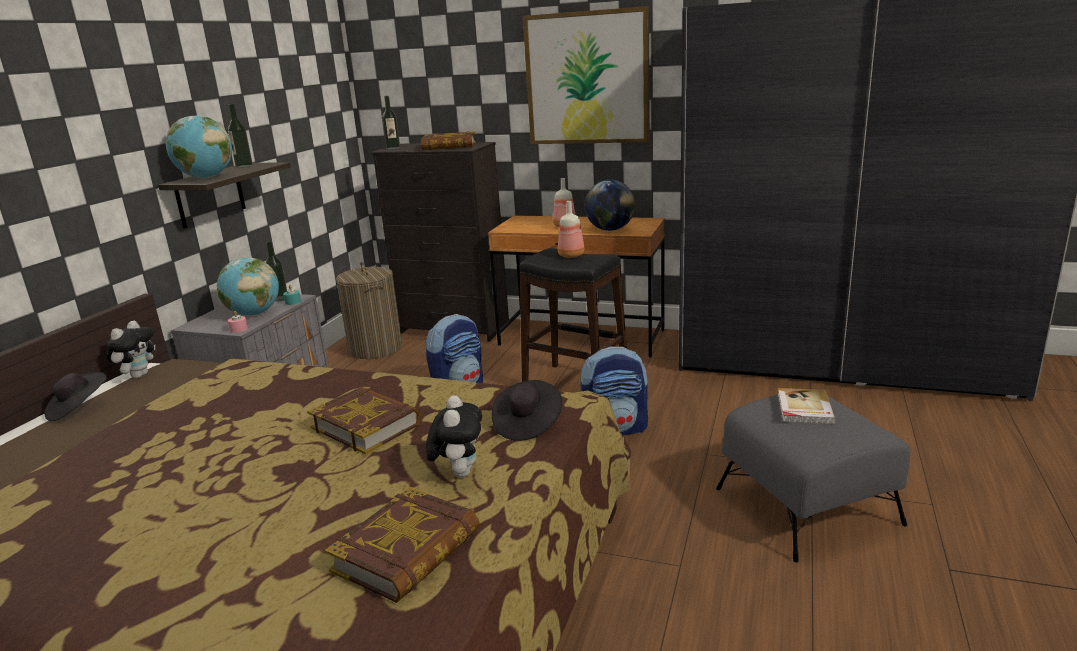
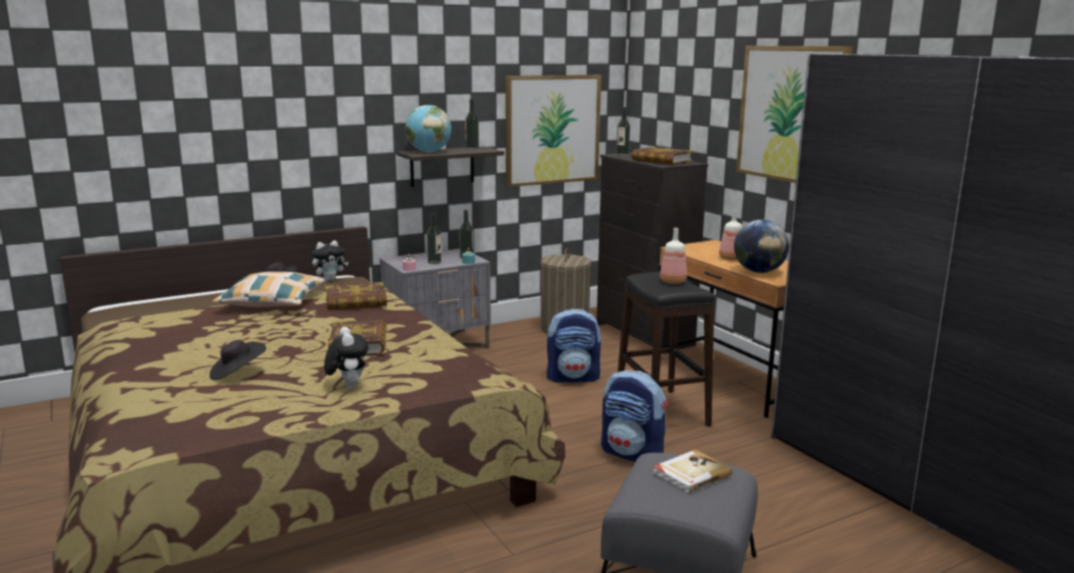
camera: 40 degrees right, 5 degrees down
globe [217,257,279,315] -> bottle [427,213,441,264]
book [325,487,480,603] -> book moved to [325,282,387,310]
plush toy [426,395,482,478] -> plush toy turned 60 degrees counterclockwise [324,327,369,388]
black hat [492,380,562,441] -> black hat moved to [210,340,266,380]
none -> pillow [212,271,327,307]
none -> picture [506,75,601,187]

